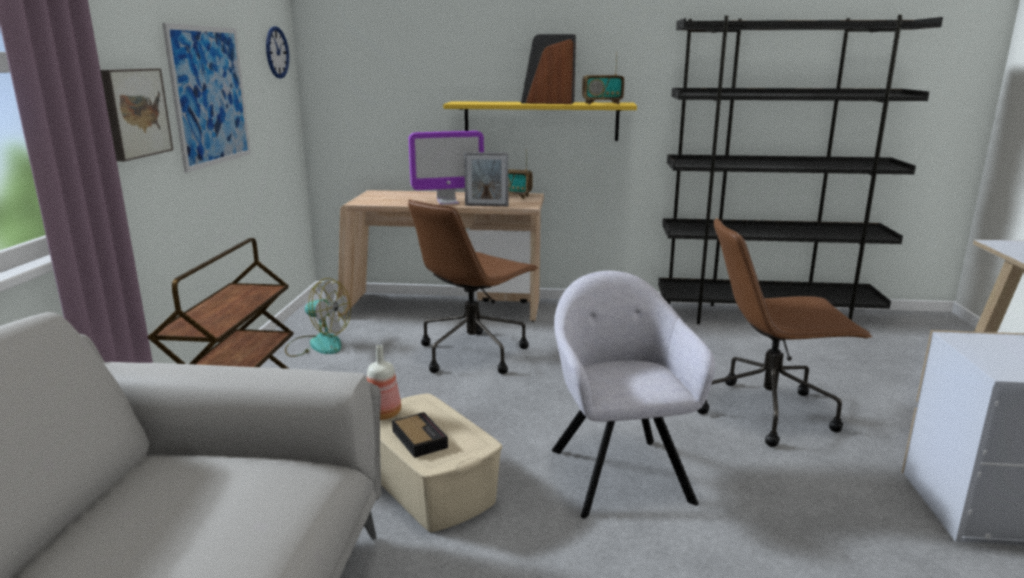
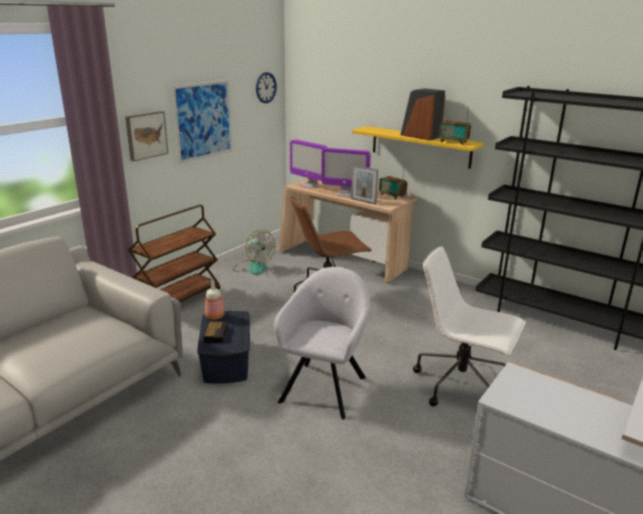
camera: 30 degrees right, 5 degrees up
beige storage box [380,393,502,532] -> blue storage box [197,311,250,383]
brown office chair [697,217,873,447] -> white office chair [413,246,526,406]
none -> monitor [290,139,327,188]

